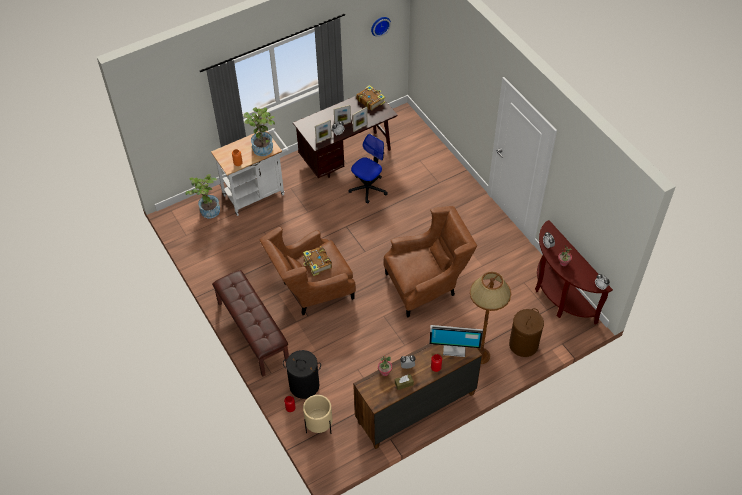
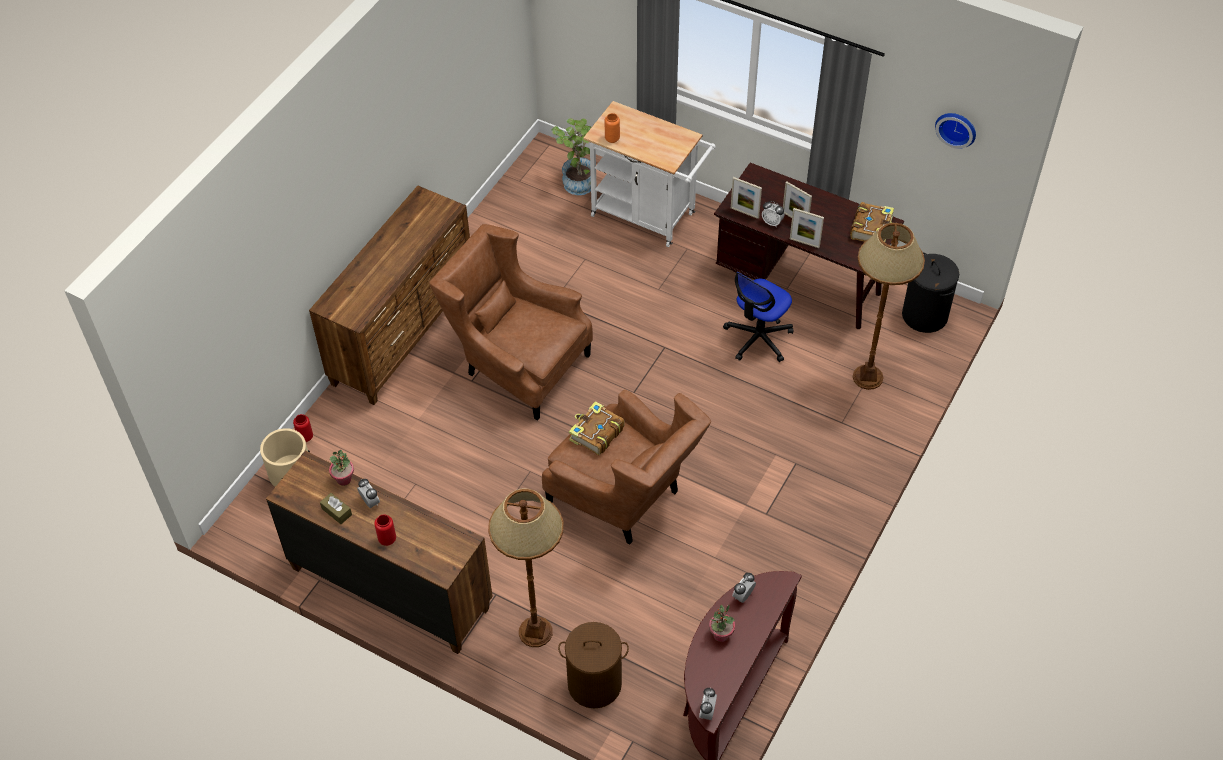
camera: 60 degrees right, 0 degrees up
brown bench [212,270,289,377] -> brown dresser [309,186,470,405]
potted plant [244,107,275,156] -> none
black laundry basket [283,350,321,399] -> black laundry basket moved to [902,253,959,333]
book [303,246,332,276] -> book moved to [569,401,625,455]
office chair [348,134,388,204] -> office chair turned 120 degrees clockwise [723,272,793,362]
monitor [429,325,483,357] -> none
none -> brown floor lamp [853,223,925,390]

